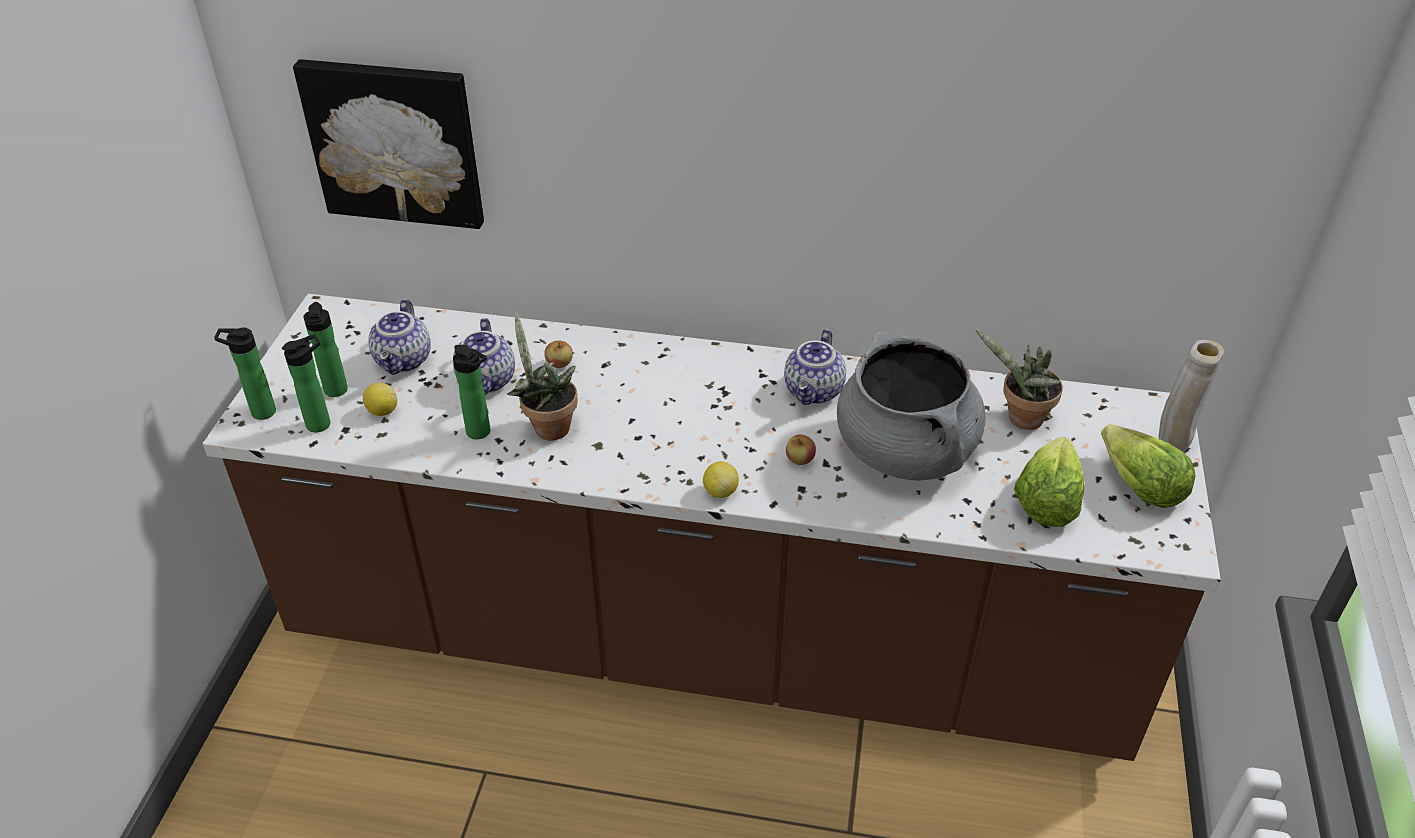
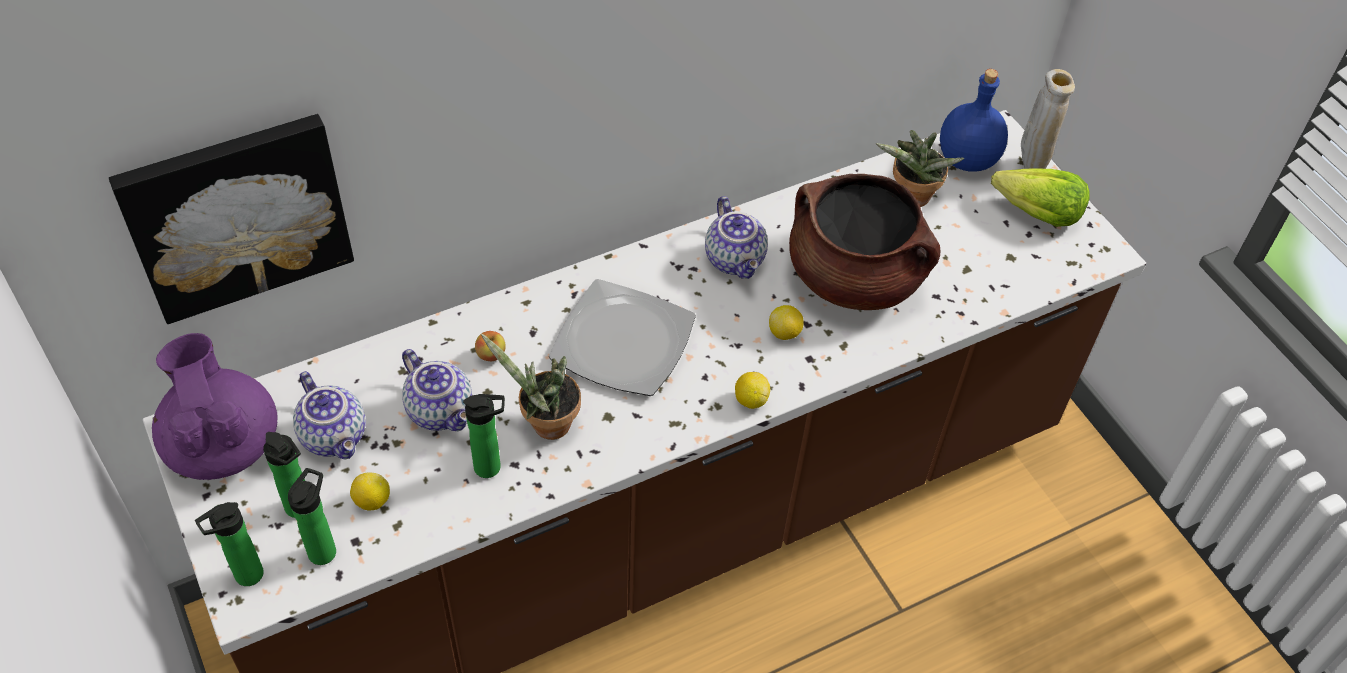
camera: 40 degrees left, 10 degrees up
apple [786,434,816,465] -> lemon [769,305,804,340]
grey cooking pot [837,331,985,481] -> brown cooking pot [789,174,940,310]
lettuce [1014,437,1084,527] -> none
none -> purple teapot [152,333,277,480]
none -> plate [549,279,696,396]
none -> blue bottle [940,69,1008,172]

